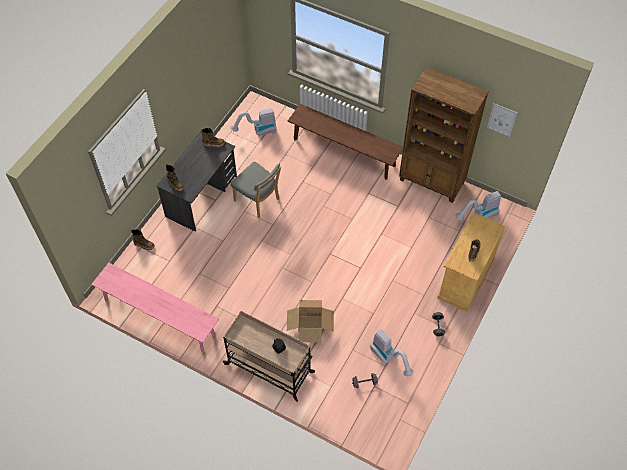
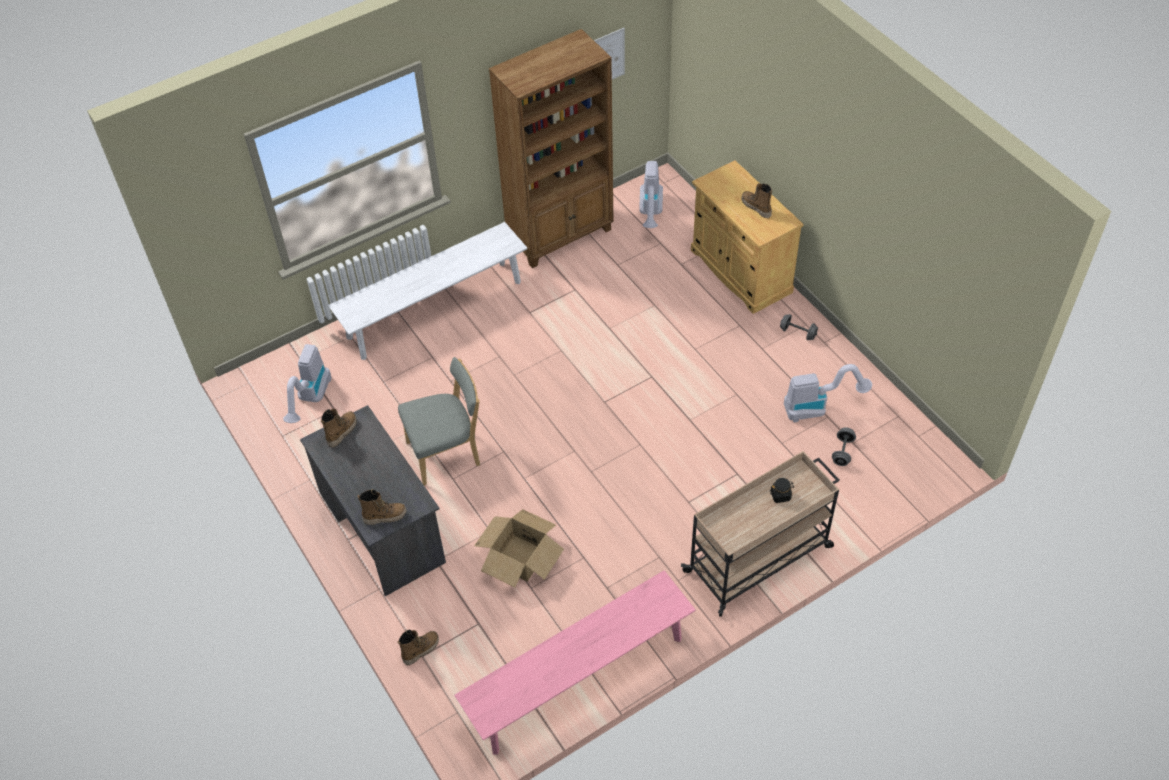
camera: 60 degrees left, 5 degrees down
cardboard box [287,300,334,342] -> cardboard box moved to [474,509,564,587]
brown bench [288,104,403,180] -> white bench [328,222,527,360]

